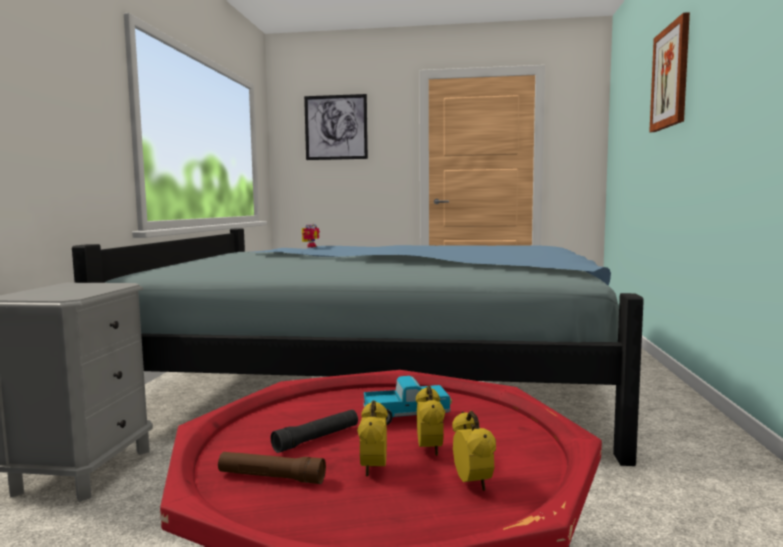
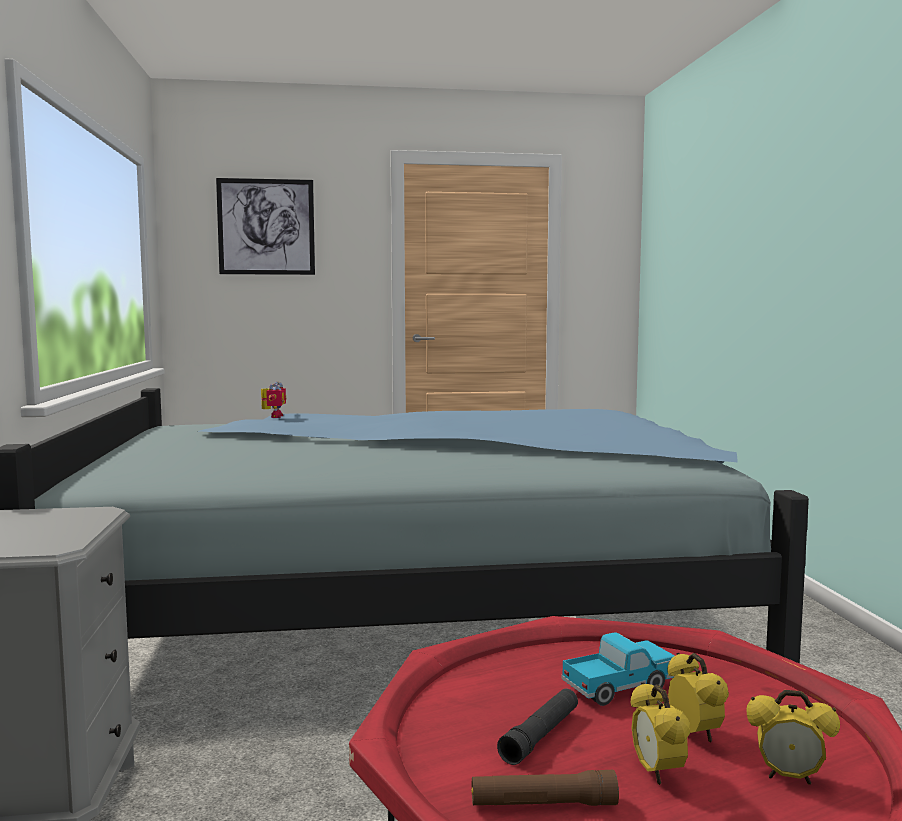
camera: 15 degrees left, 0 degrees up
alarm clock [452,411,496,491] -> alarm clock turned 135 degrees clockwise [746,690,840,785]
picture [649,12,690,132] -> none

